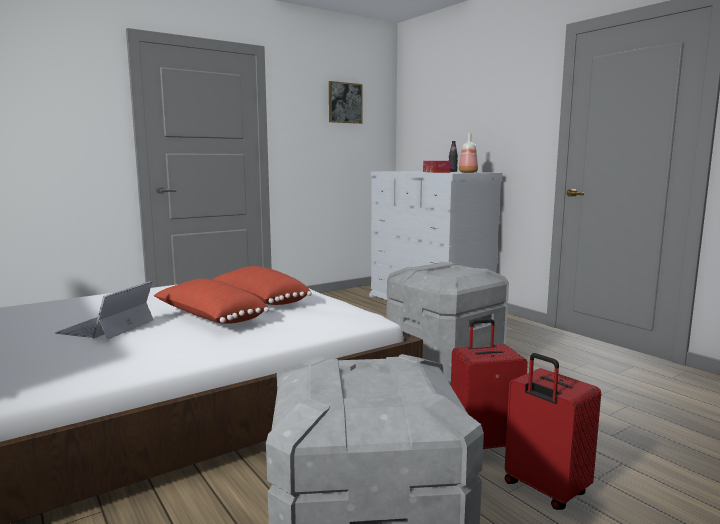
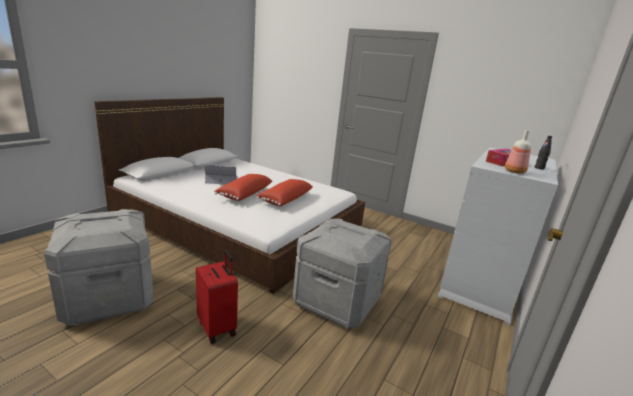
camera: 65 degrees right, 10 degrees up
picture [329,81,363,124] -> none
red suitcase [505,353,601,510] -> none

